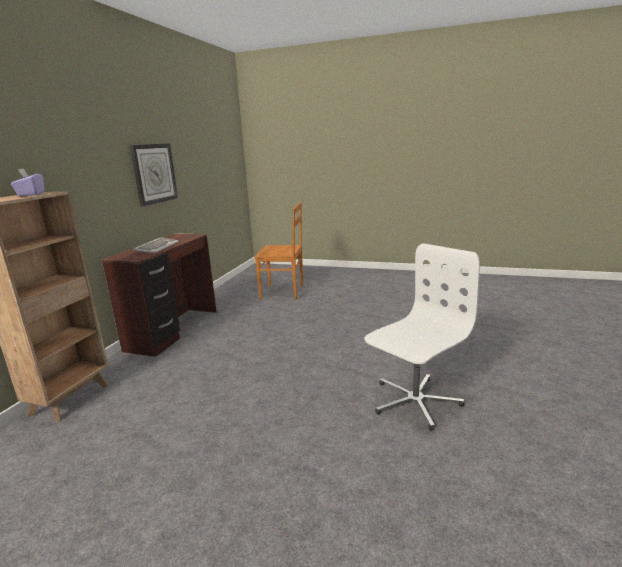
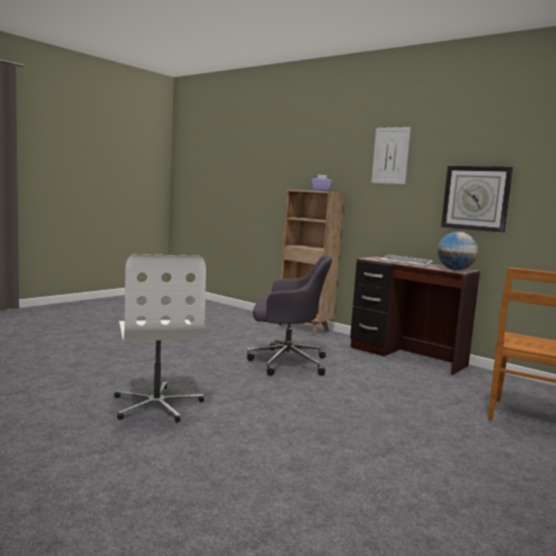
camera: 110 degrees right, 10 degrees down
none -> grey office chair [247,255,332,376]
none -> picture [371,127,411,184]
none -> globe [438,232,478,270]

